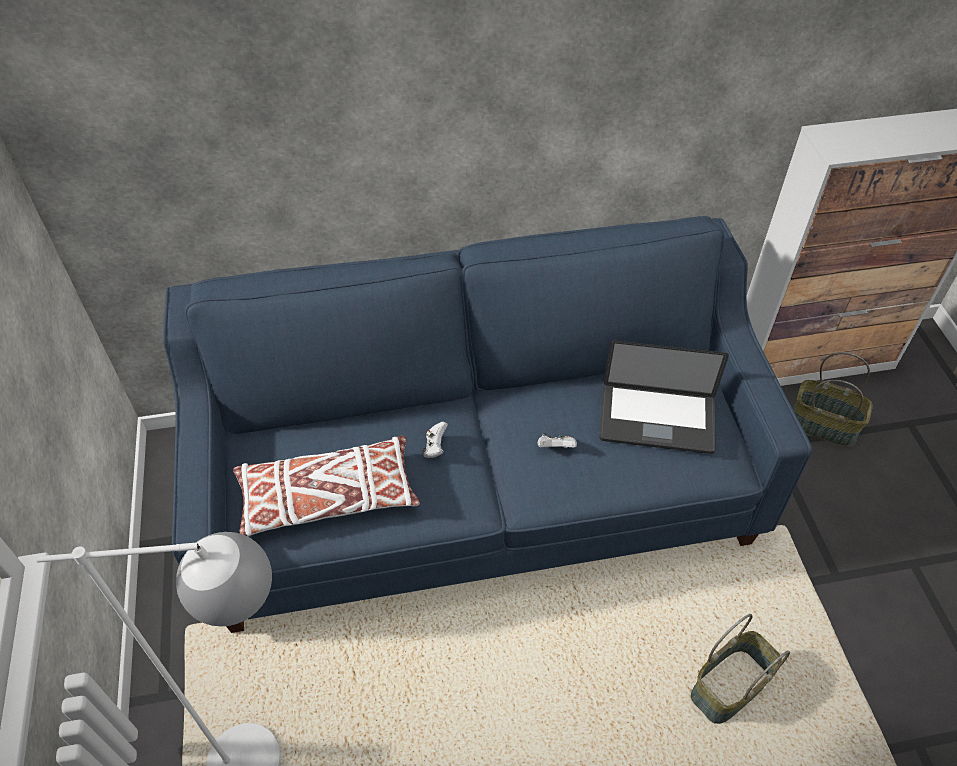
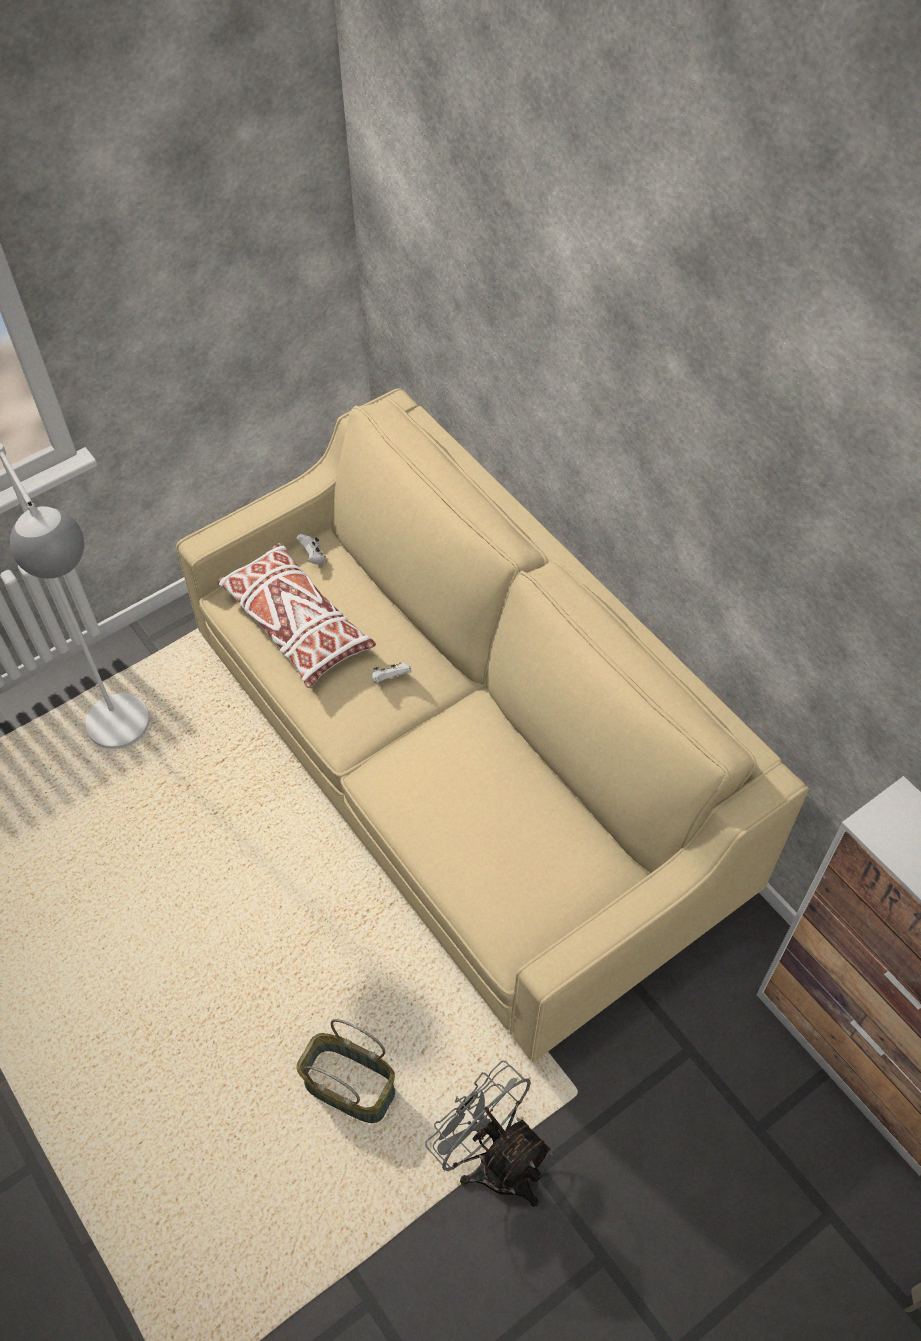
camera: 65 degrees right, 5 degrees up
blue sofa [163,216,812,633] -> beige sofa [176,388,809,1063]
white game controller [538,433,577,448] -> white game controller moved to [296,534,327,564]
laptop [599,341,729,454] -> none
basket [792,352,873,447] -> none
none -> grey fan [425,1061,553,1207]

